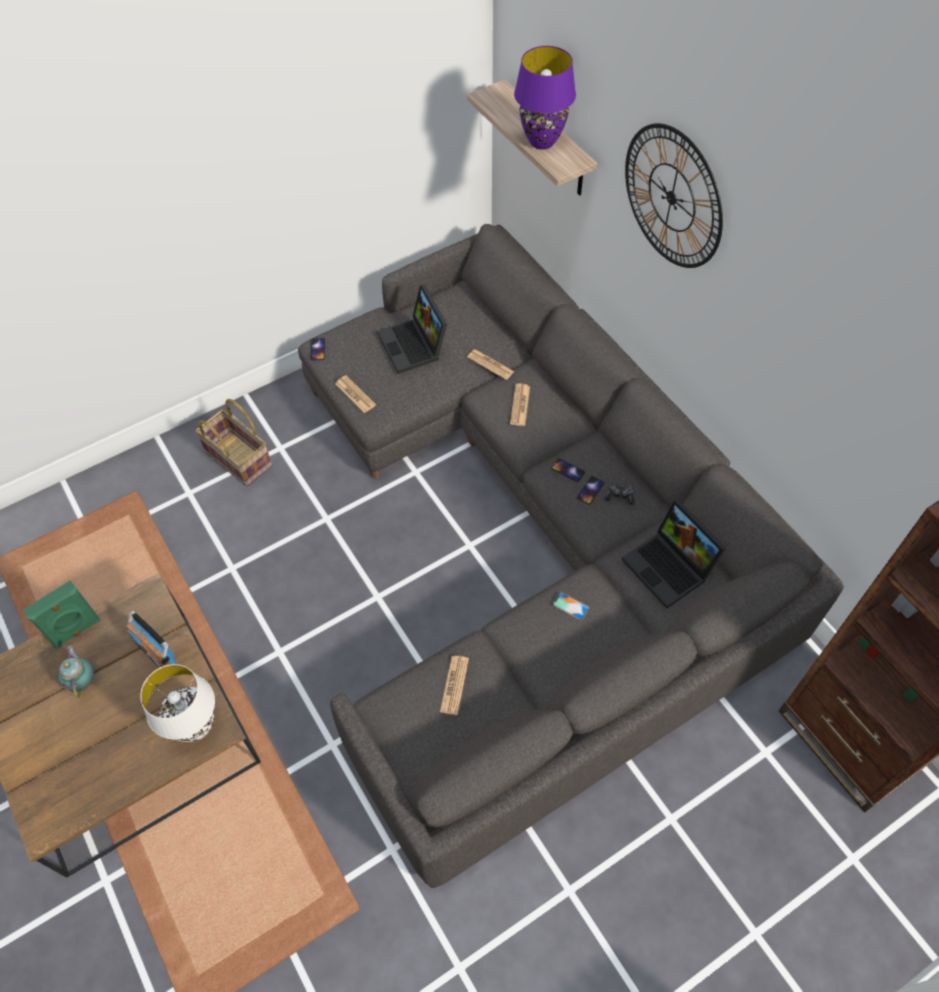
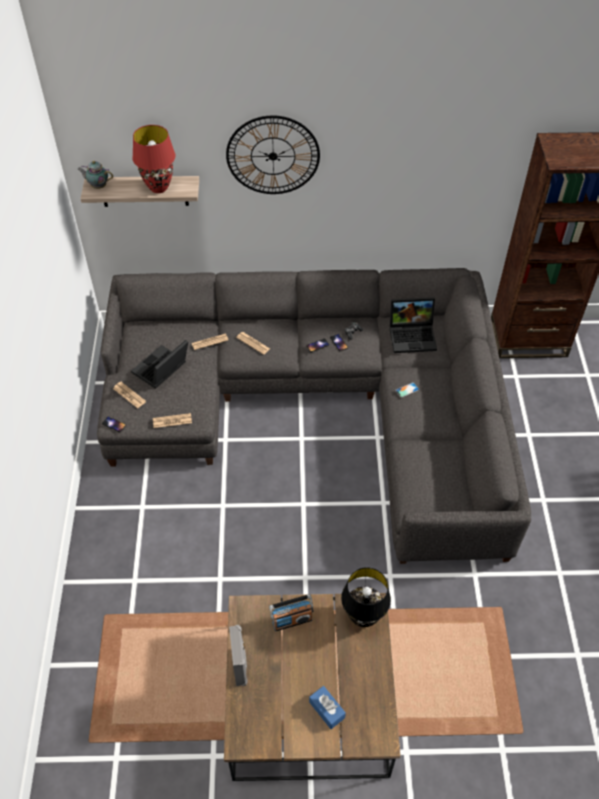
camera: 60 degrees left, 5 degrees down
green speaker [23,581,101,649] -> grey speaker [229,625,248,686]
teapot [58,645,94,698] -> teapot moved to [77,161,113,189]
white table lamp [140,664,215,742] -> black table lamp [341,567,391,627]
basket [195,399,272,487] -> none
laptop [377,284,447,374] -> laptop turned 120 degrees clockwise [131,340,188,389]
newspaper [440,656,469,715] -> newspaper moved to [113,382,146,408]
purple table lamp [514,46,576,150] -> red table lamp [132,125,176,193]
none -> blue tissue box [309,686,346,729]

